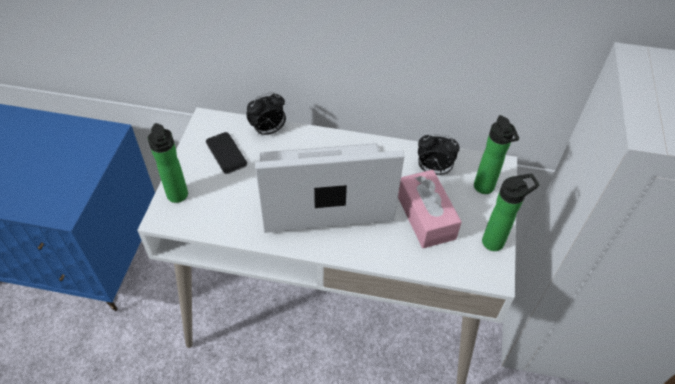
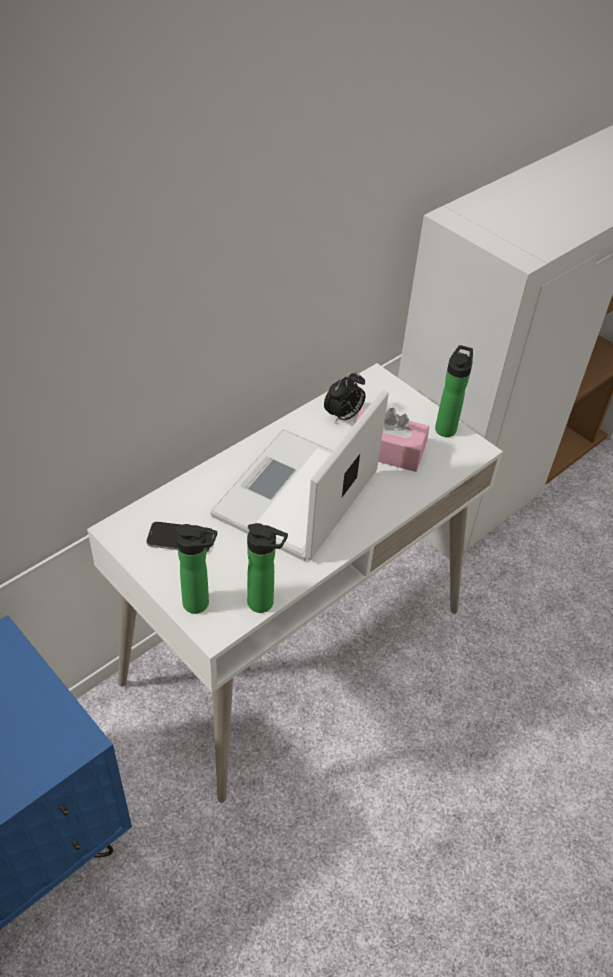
camera: 55 degrees left, 5 degrees down
alarm clock [246,92,286,136] -> none
bottle [474,115,519,194] -> bottle moved to [247,523,288,613]

